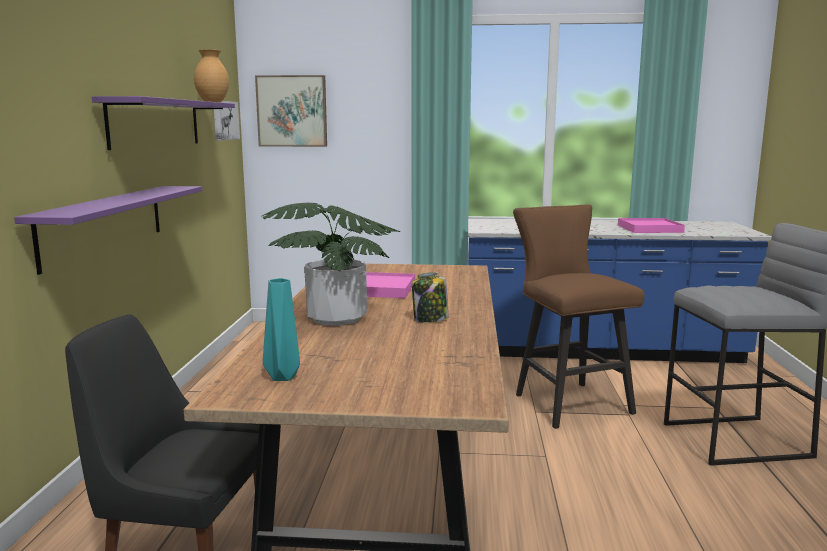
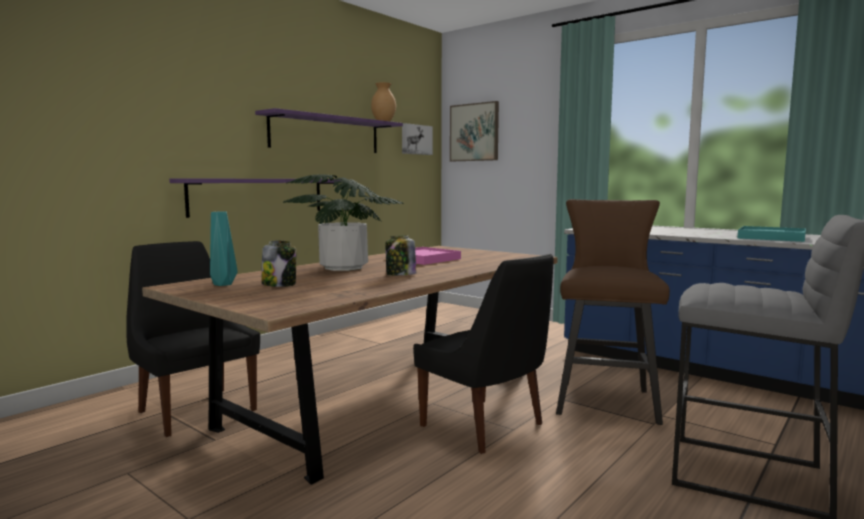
camera: 35 degrees right, 5 degrees down
pink tray [618,218,685,233] -> turquoise tray [737,226,806,242]
none -> jar [262,240,297,287]
none -> black chair [413,254,554,454]

